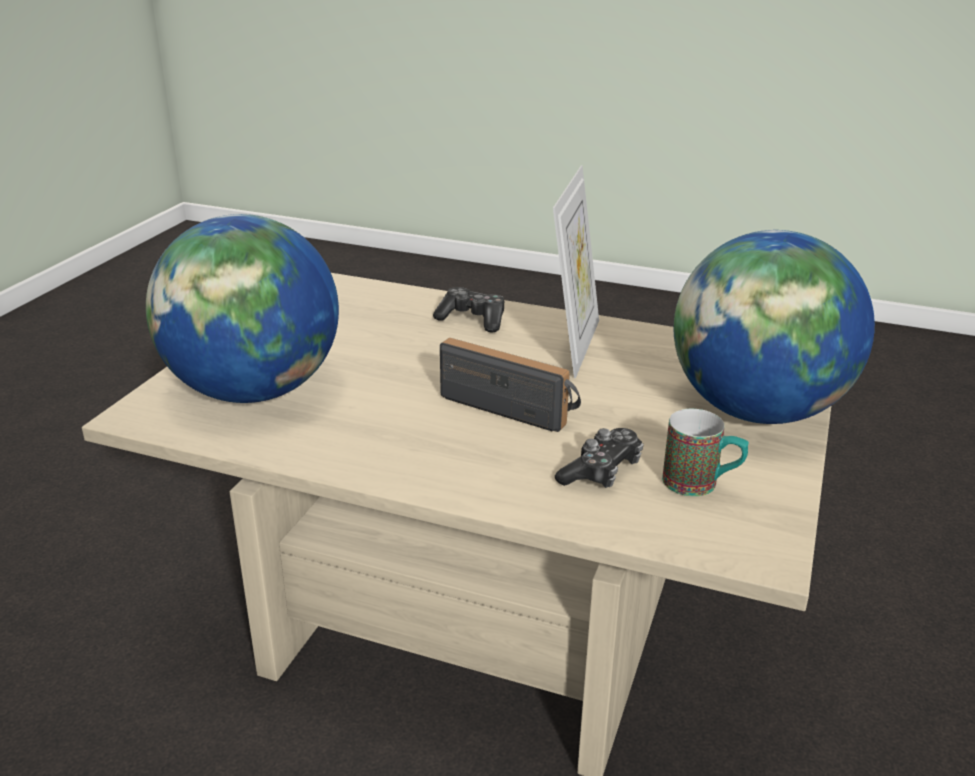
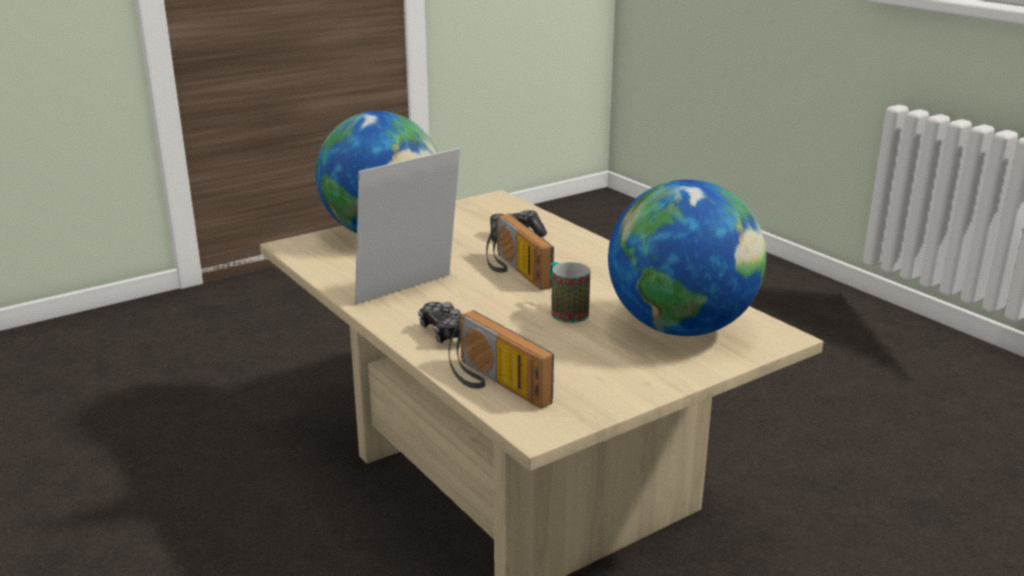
camera: 145 degrees left, 5 degrees down
mug [662,409,749,496] -> mug moved to [550,262,590,323]
none -> radio [449,310,554,409]

